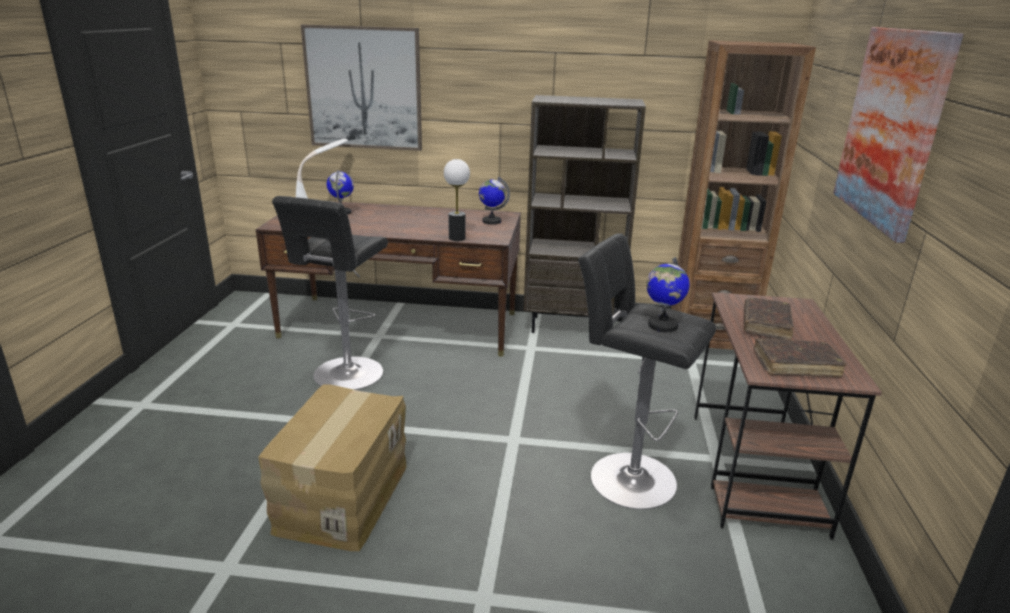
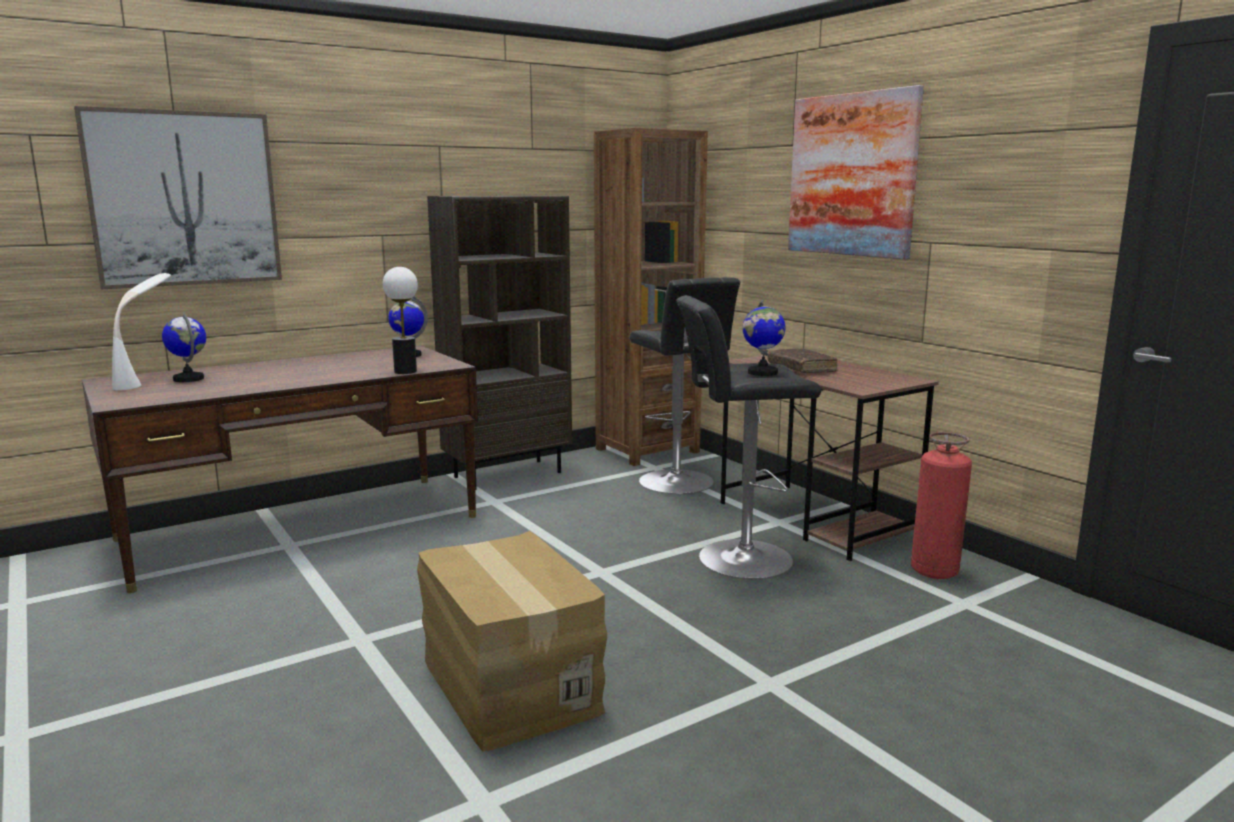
camera: 40 degrees left, 10 degrees down
black stool [272,196,388,390] -> black stool moved to [630,277,740,494]
brown book [754,338,846,378] -> none
none -> fire extinguisher [911,432,972,579]

